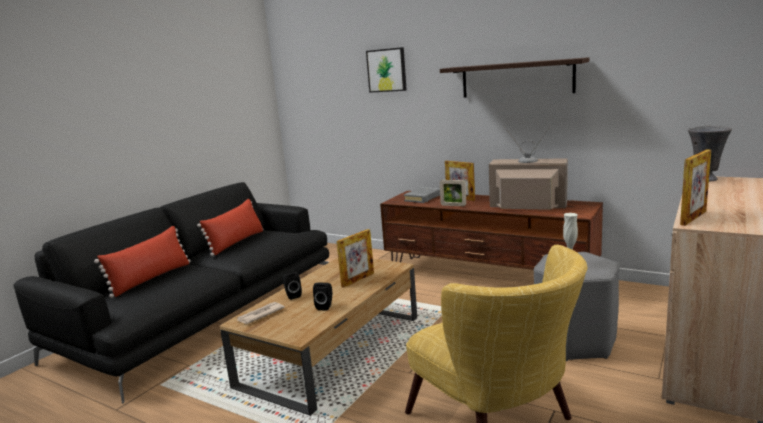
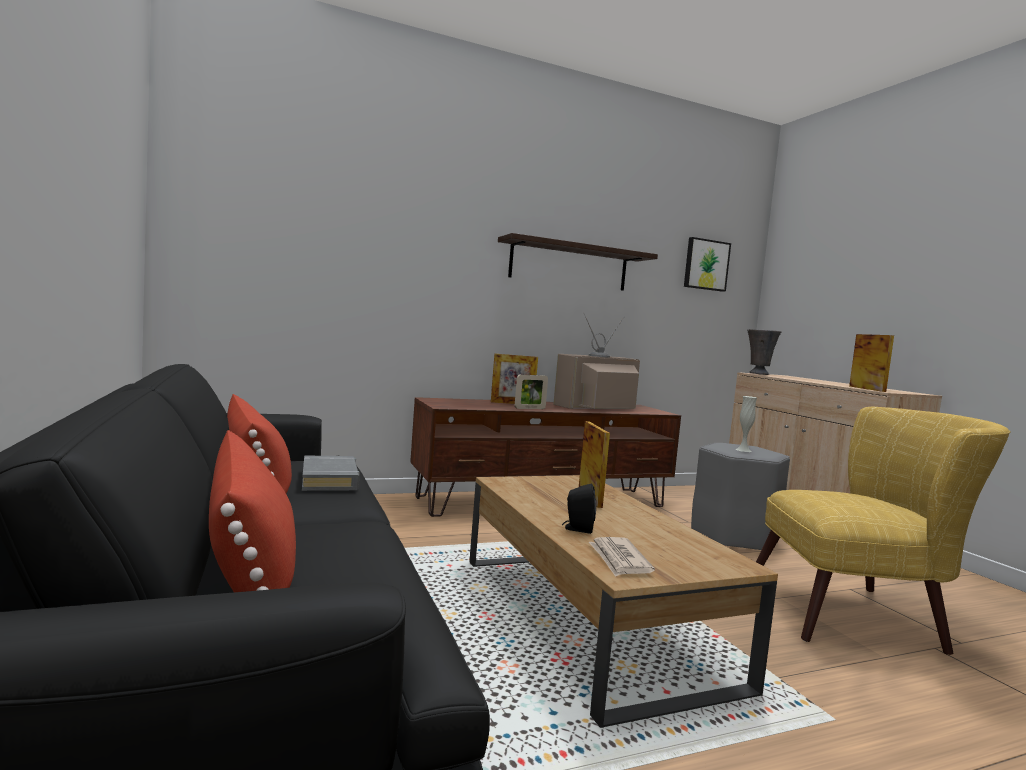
camera: 55 degrees left, 10 degrees down
black speaker [313,282,332,311] -> none
picture [366,47,407,93] -> picture moved to [684,237,731,292]
grey book [404,186,440,203] -> grey book moved to [302,456,359,491]

